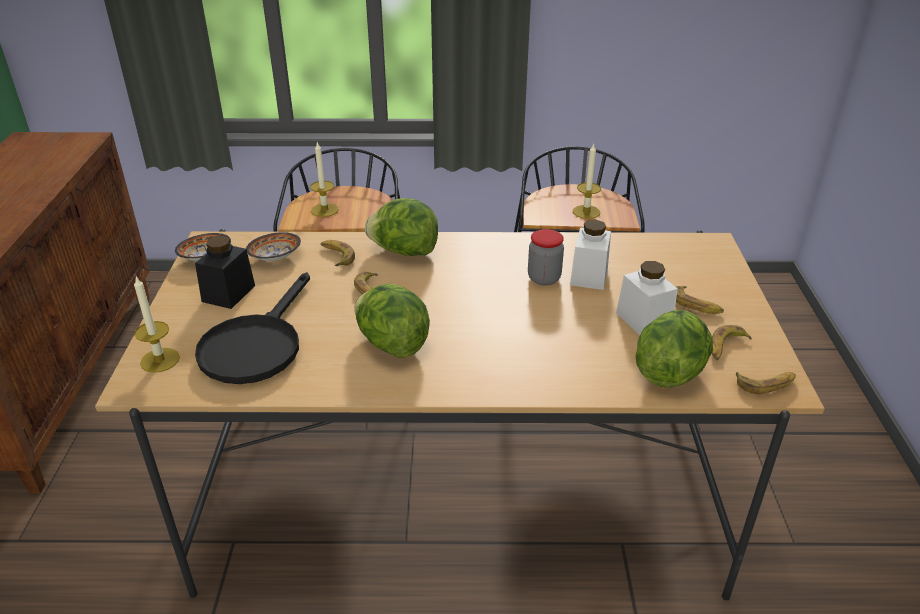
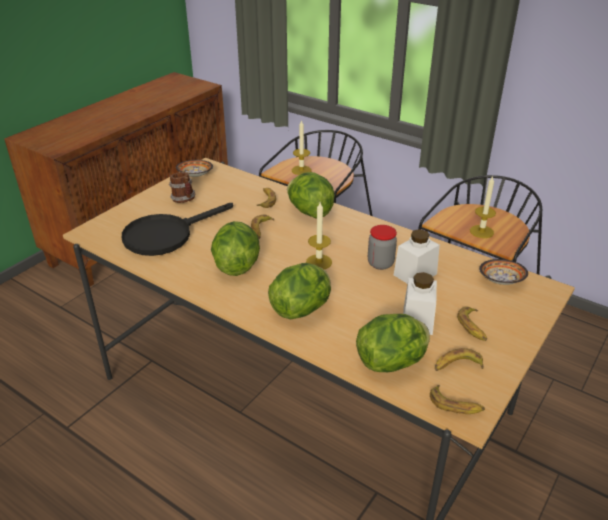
camera: 35 degrees right, 0 degrees up
candle [134,276,180,373] -> candle moved to [306,202,332,269]
black jar [195,236,255,309] -> mug [169,172,196,203]
bowl [246,232,301,261] -> bowl moved to [479,259,528,285]
none -> lettuce [268,263,331,319]

